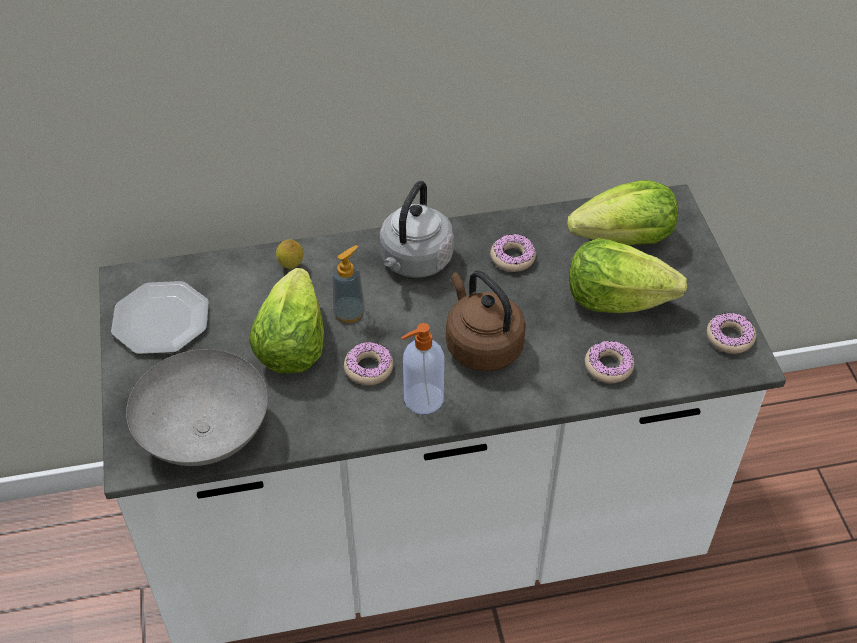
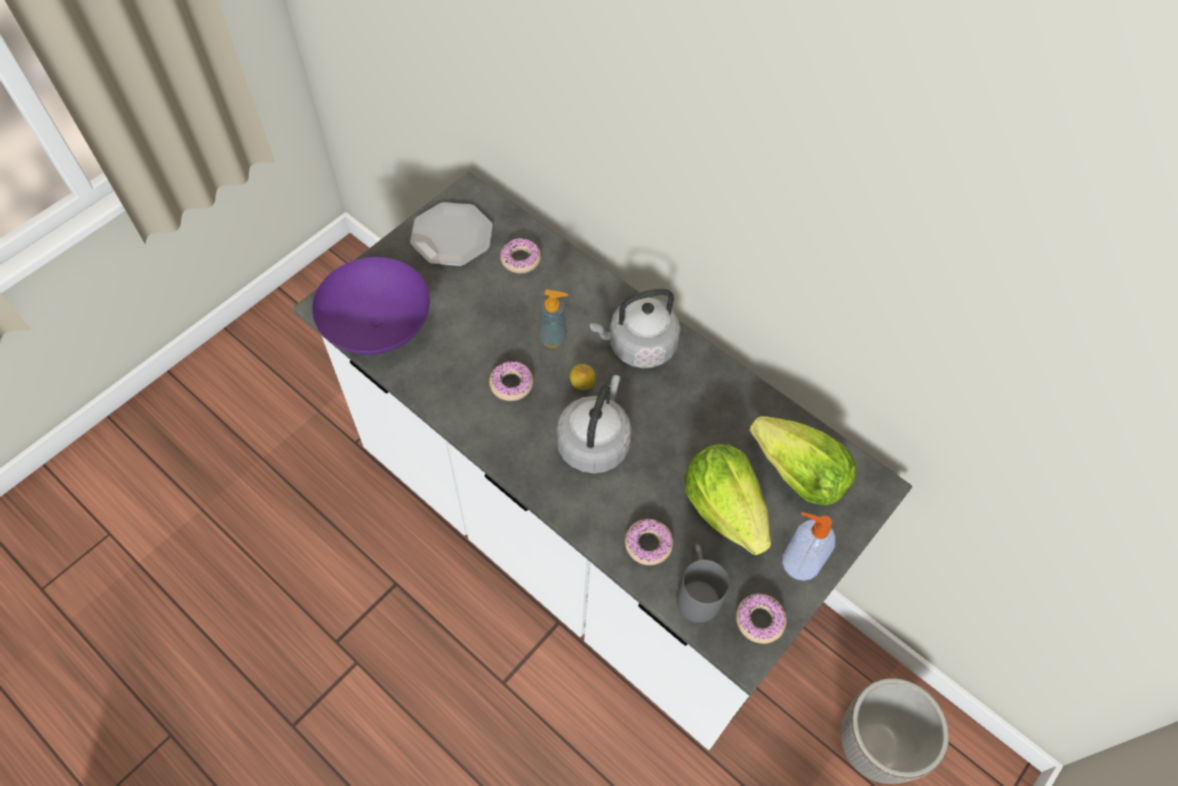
camera: 50 degrees right, 10 degrees up
grey bowl [126,349,268,466] -> purple bowl [312,257,430,355]
lettuce [249,268,324,373] -> none
lemon [276,239,303,269] -> lemon moved to [570,364,596,391]
soap dispenser [401,323,444,414] -> soap dispenser moved to [782,512,835,581]
brown kettle [446,271,526,372] -> grey kettle [556,375,632,473]
donut [490,234,536,272] -> donut moved to [500,238,541,273]
none -> grey mug [677,544,729,623]
none -> planter [840,678,949,784]

